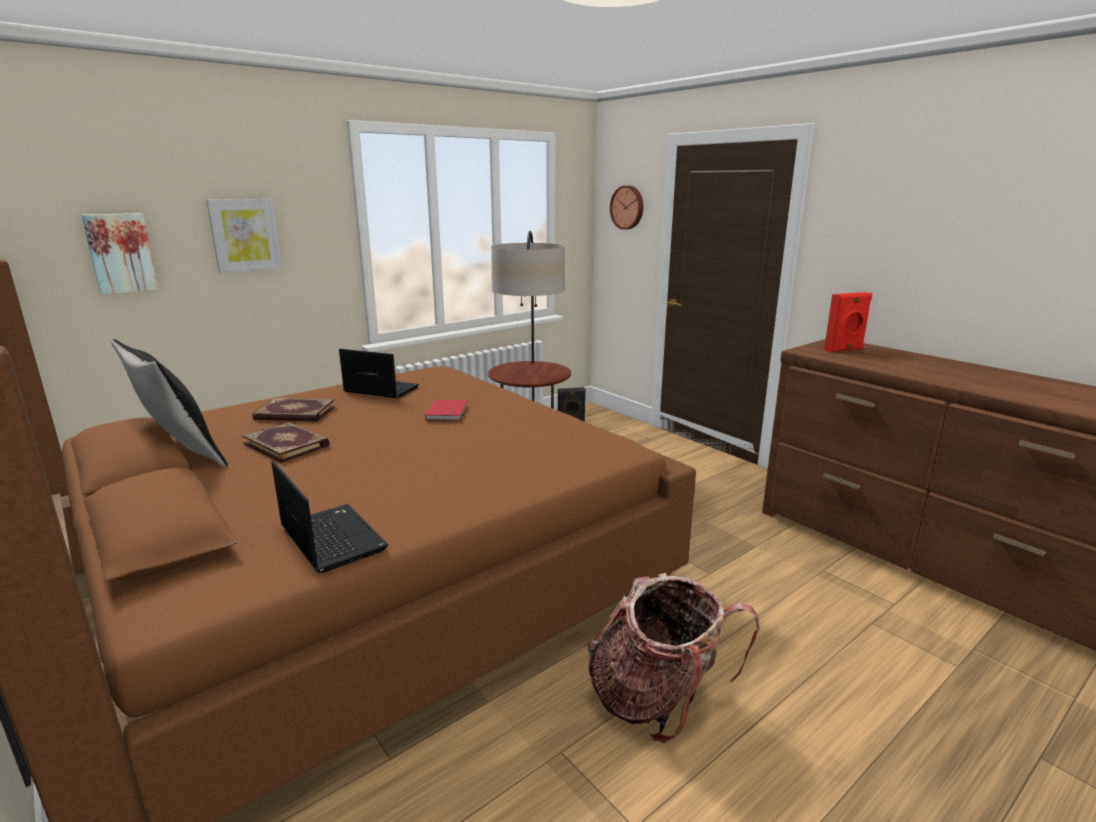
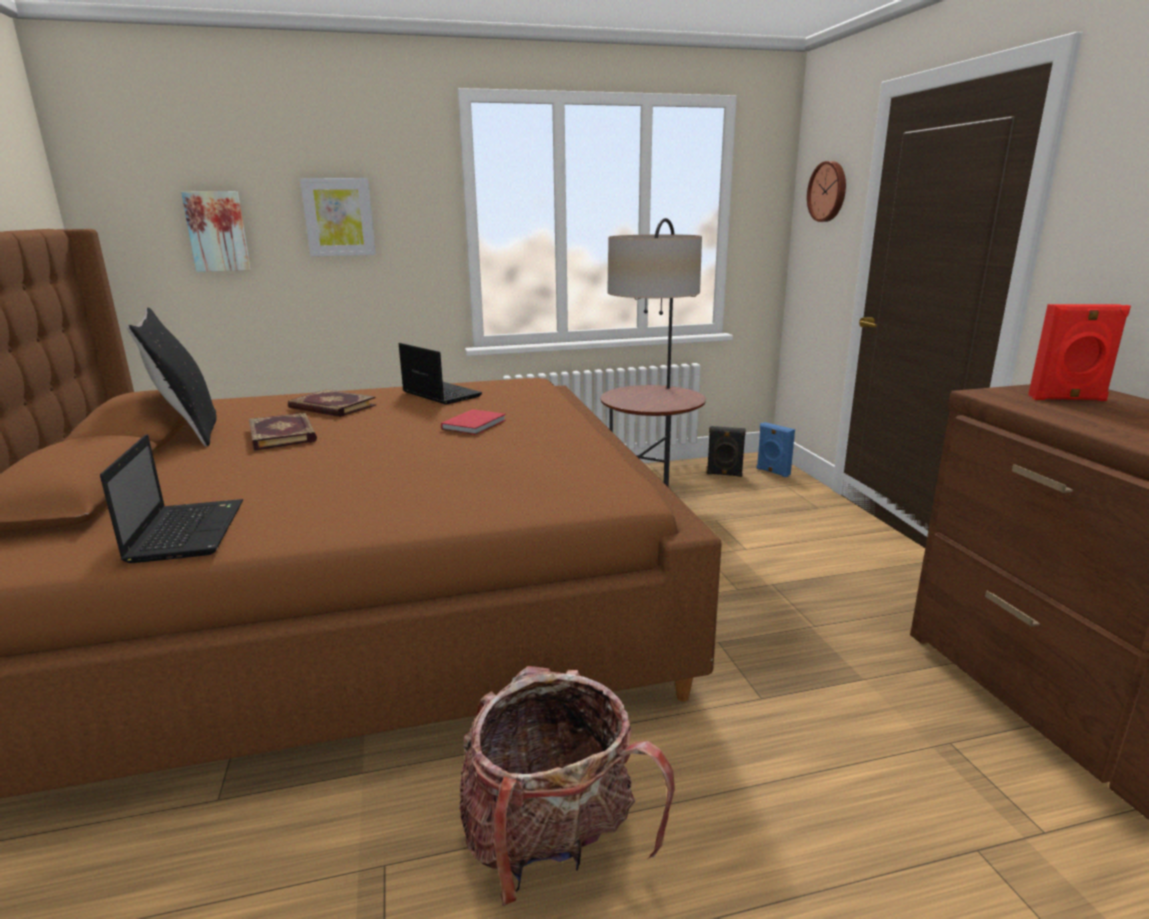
camera: 25 degrees right, 0 degrees up
none -> blue speaker [756,422,795,477]

